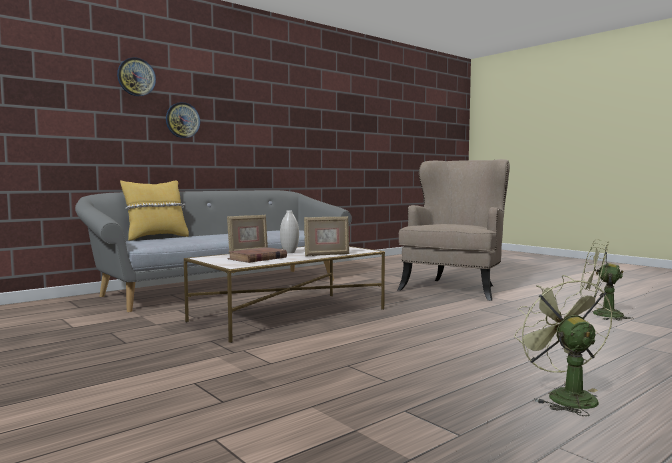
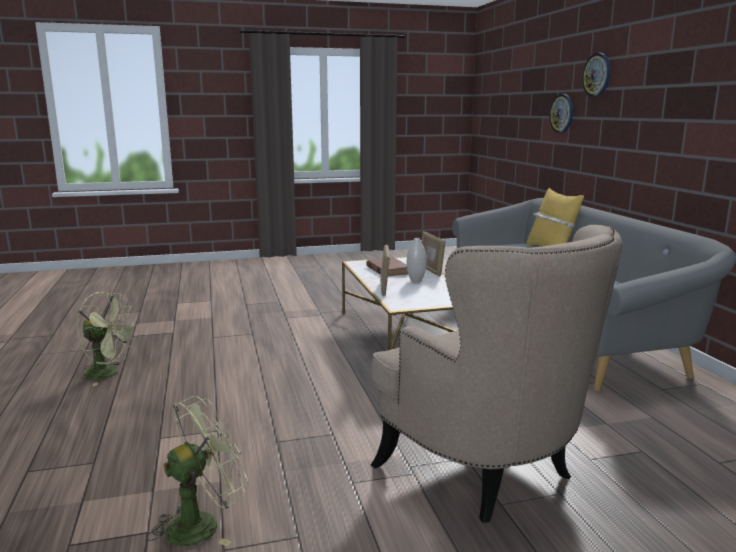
camera: 115 degrees right, 10 degrees up
wall clock [166,102,200,138] -> wall clock moved to [549,94,573,133]

